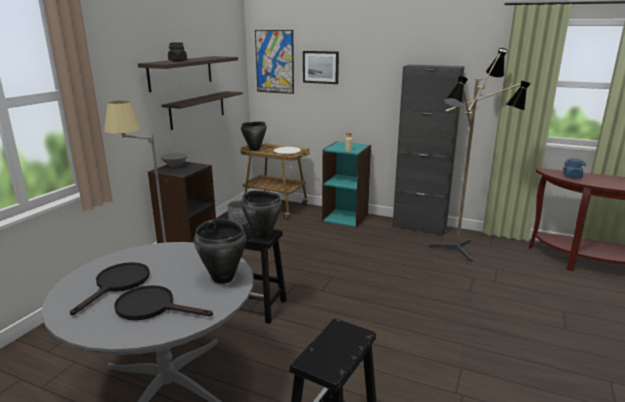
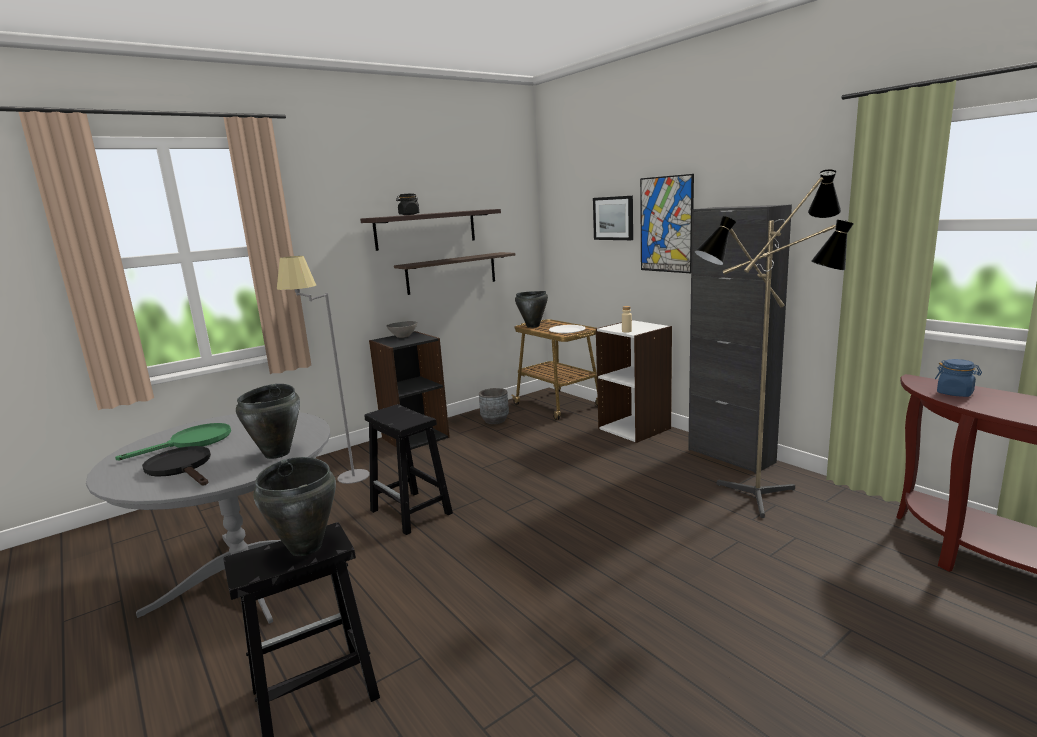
camera: 30 degrees right, 5 degrees down
black frying pan [70,262,150,315] -> green frying pan [115,423,231,460]
black cooking pot [241,190,282,239] -> black cooking pot moved to [253,457,336,556]
picture [255,30,294,94] -> picture moved to [640,174,694,273]
turquoise bookcase [322,141,371,228] -> white bookcase [596,320,672,443]

